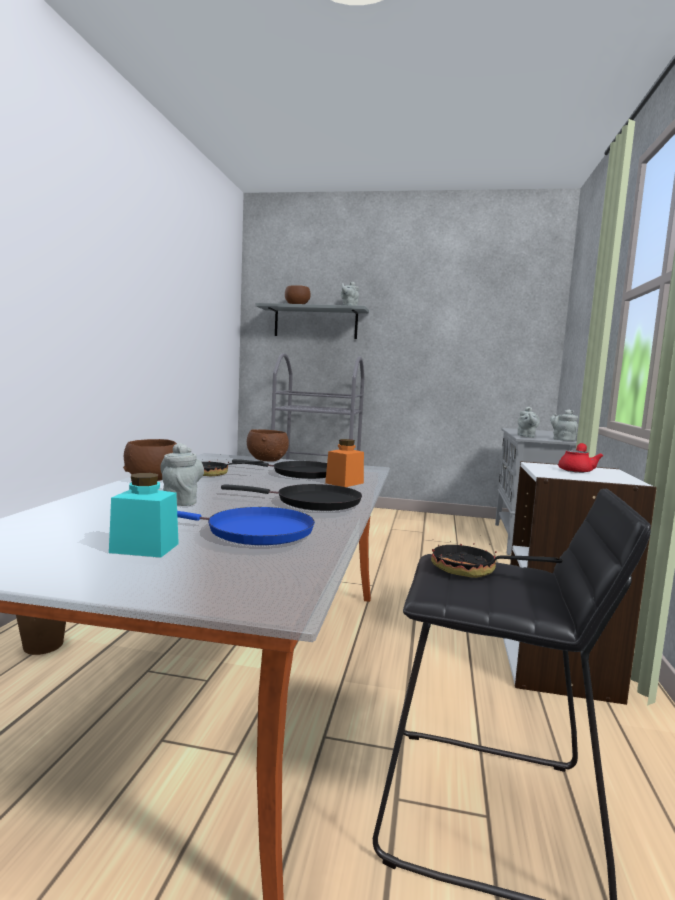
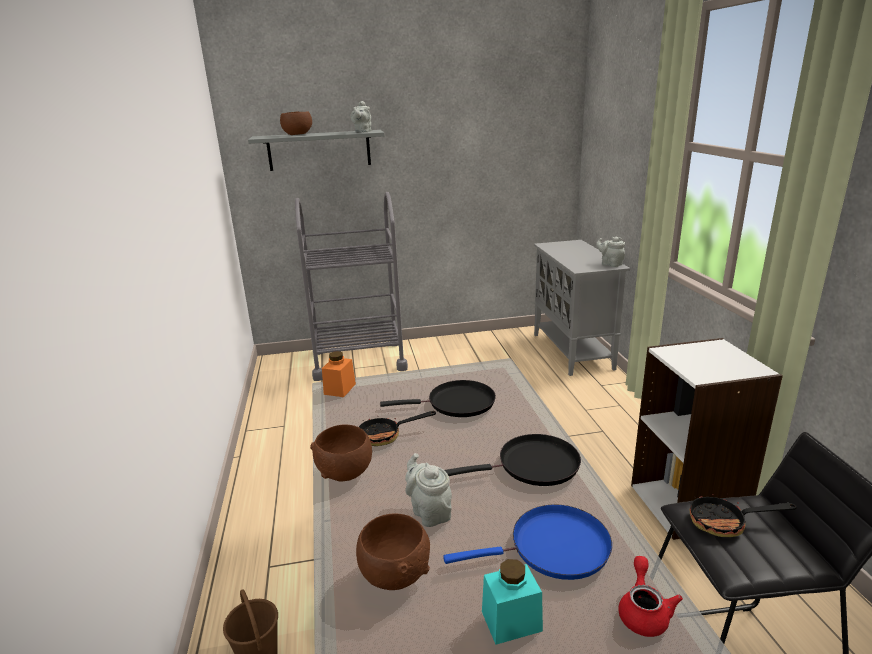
camera: 20 degrees left, 15 degrees up
brown bowl [247,429,289,462] -> brown bowl moved to [356,514,430,590]
orange jar [325,439,364,487] -> orange jar moved to [322,351,356,397]
grey teapot [517,407,540,438] -> none
red teapot [558,443,603,473] -> red teapot moved to [618,556,683,637]

